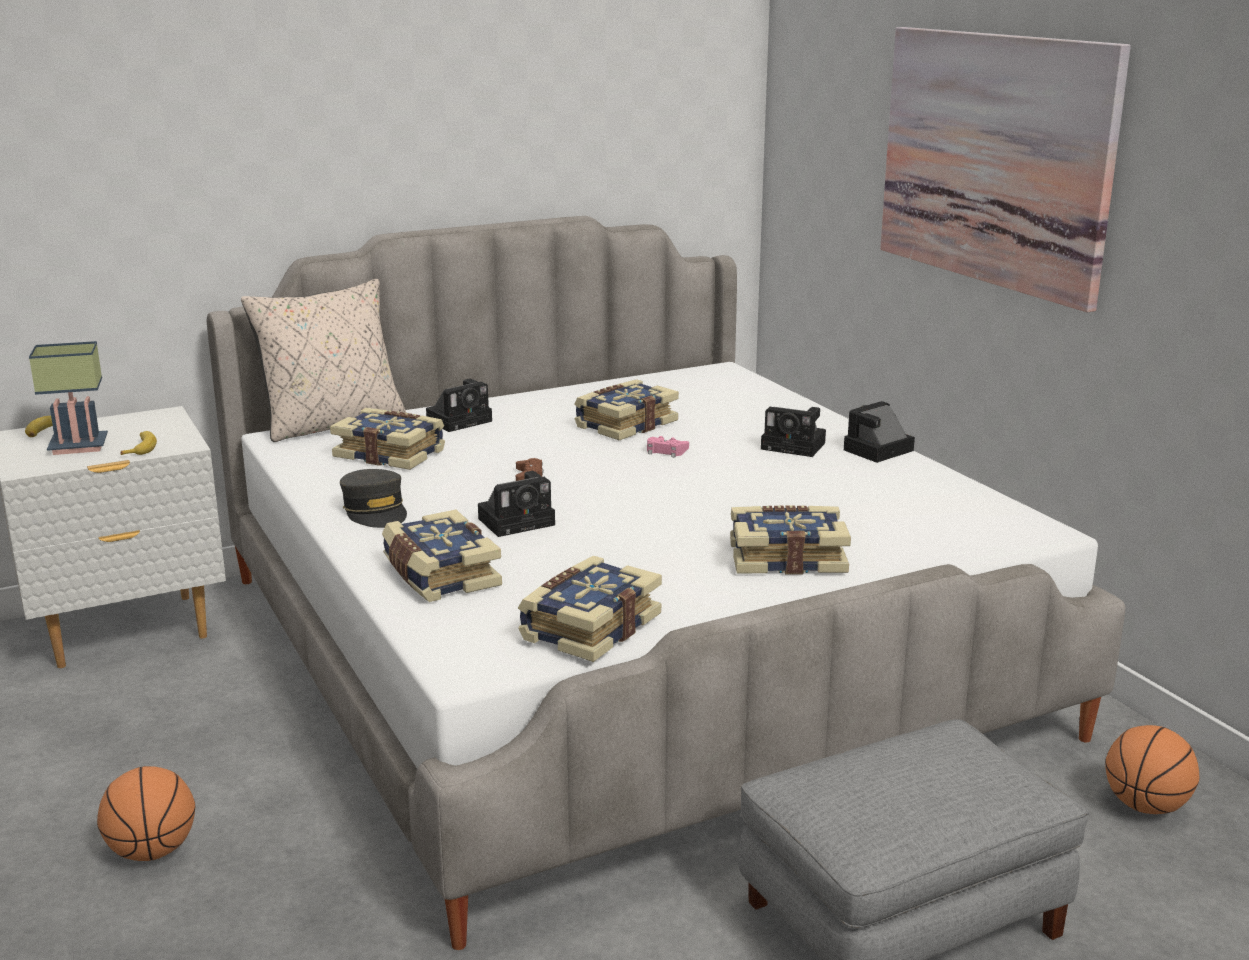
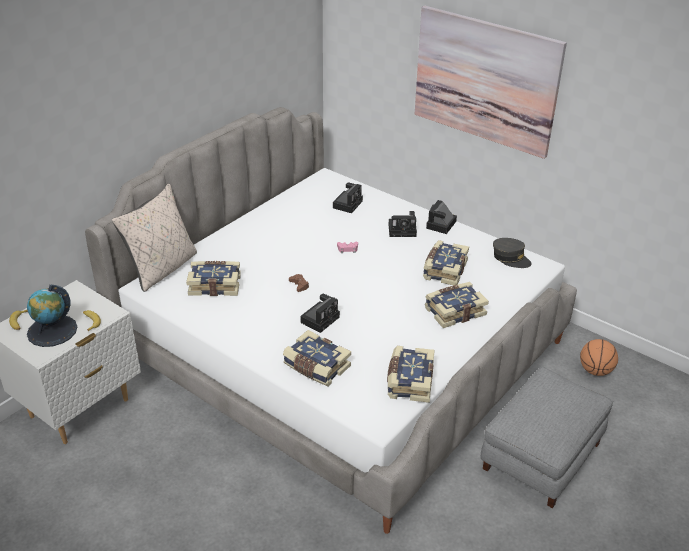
camera: 25 degrees left, 15 degrees up
table lamp [29,341,108,455] -> globe [27,285,77,347]
basketball [97,766,195,861] -> none
grey cap [340,469,407,528] -> grey cap moved to [493,238,532,268]
camera [426,379,492,432] -> camera moved to [333,182,363,213]
book [574,379,679,440] -> book moved to [423,240,469,285]

